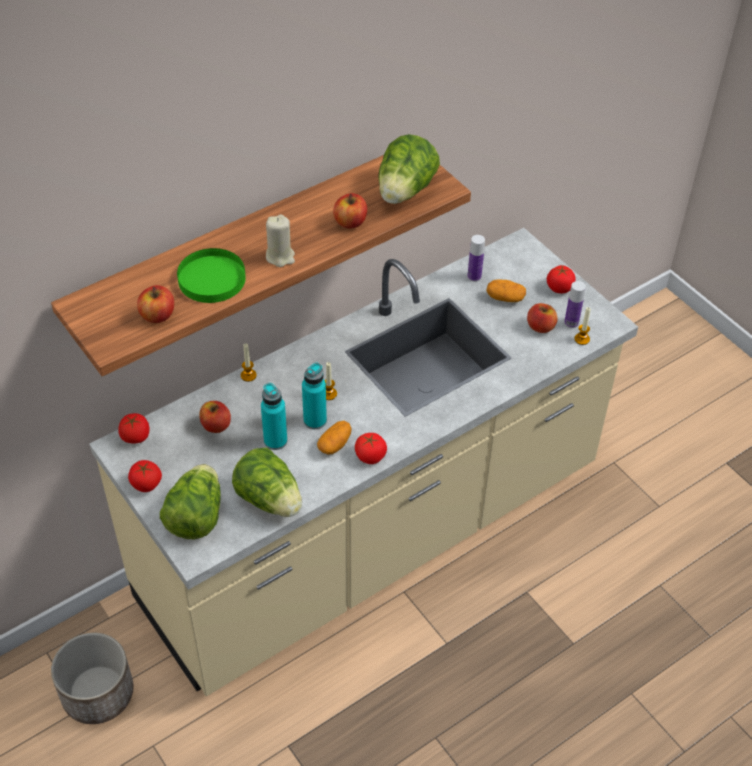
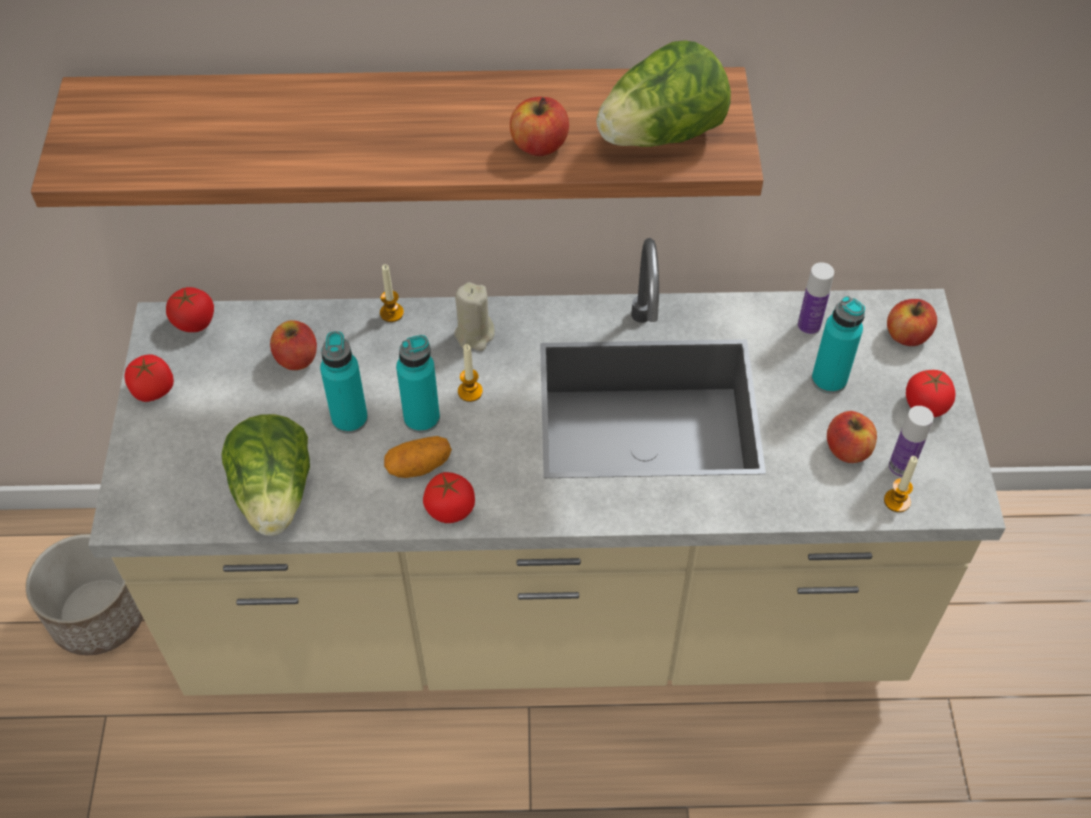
camera: 35 degrees right, 5 degrees up
apple [137,285,174,323] -> apple moved to [887,299,937,346]
lettuce [160,464,221,539] -> none
green plate [177,248,246,303] -> none
beige candle [266,215,295,267] -> beige candle moved to [454,282,495,351]
potato [486,279,526,302] -> turquoise bottle [812,296,865,394]

